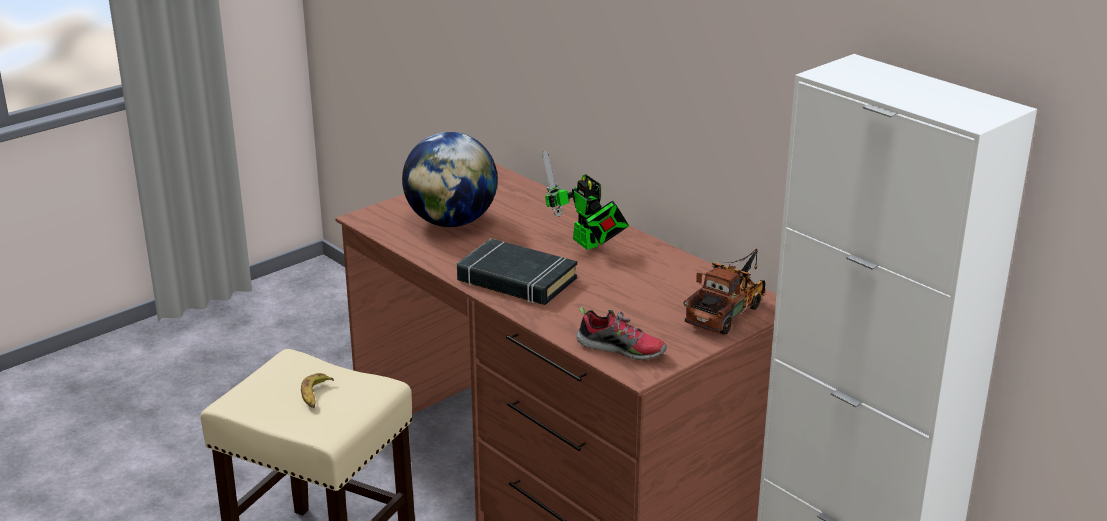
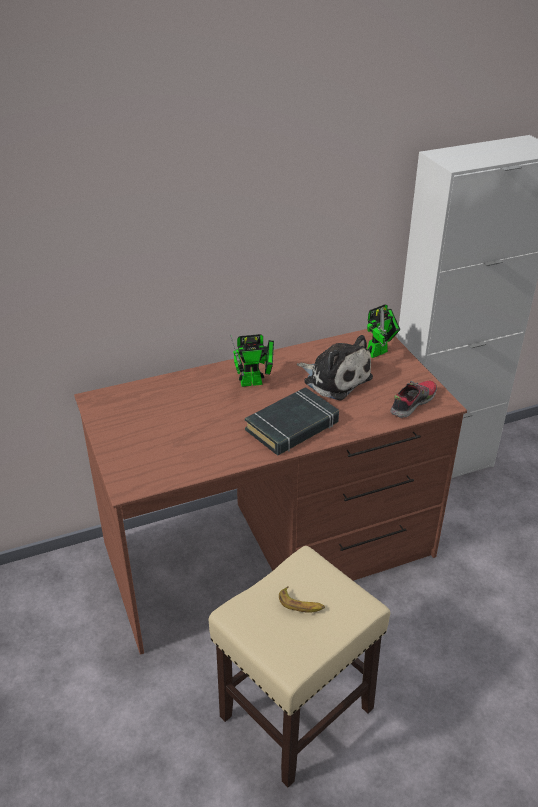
camera: 70 degrees left, 10 degrees up
globe [402,132,498,227] -> none
toy truck [683,249,766,335] -> toy robot [367,304,400,358]
none -> plush toy [297,335,373,400]

